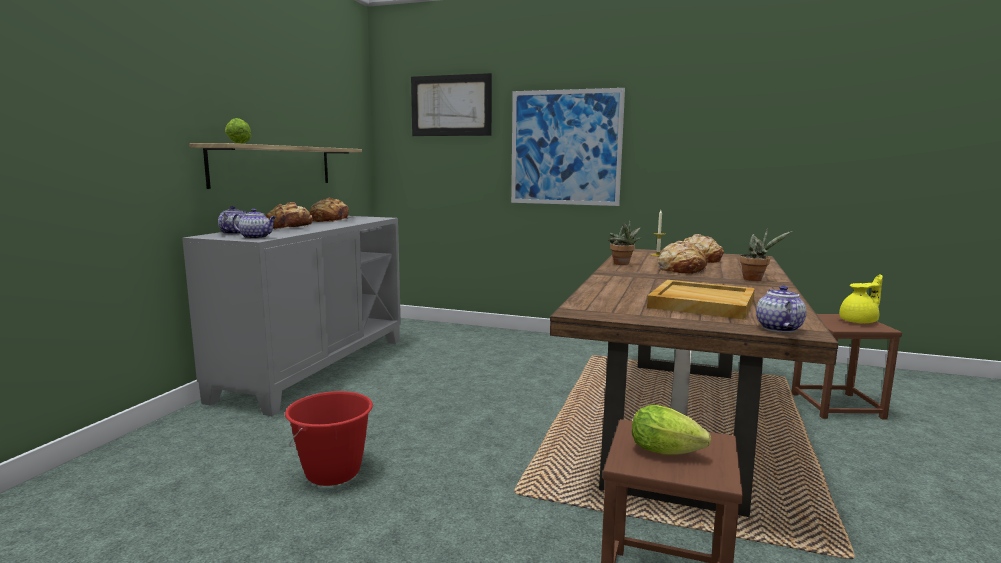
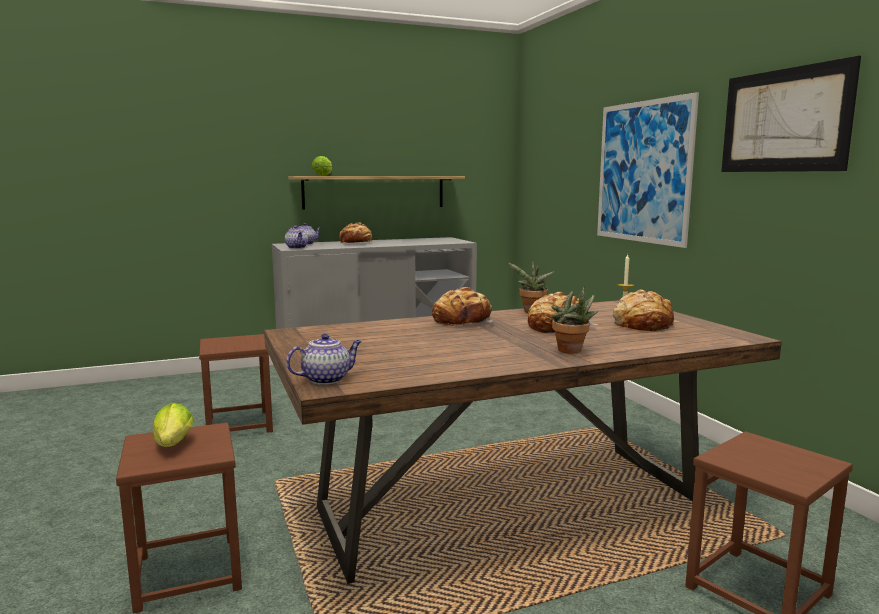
camera: 50 degrees right, 0 degrees up
red bucket [285,391,373,486] -> brown stool [199,334,273,433]
bread [310,198,354,222] -> bread moved to [432,287,494,326]
picture [411,73,492,136] -> picture moved to [721,56,861,172]
beige tray [647,280,755,320] -> none
yellow teapot [839,274,883,323] -> none

